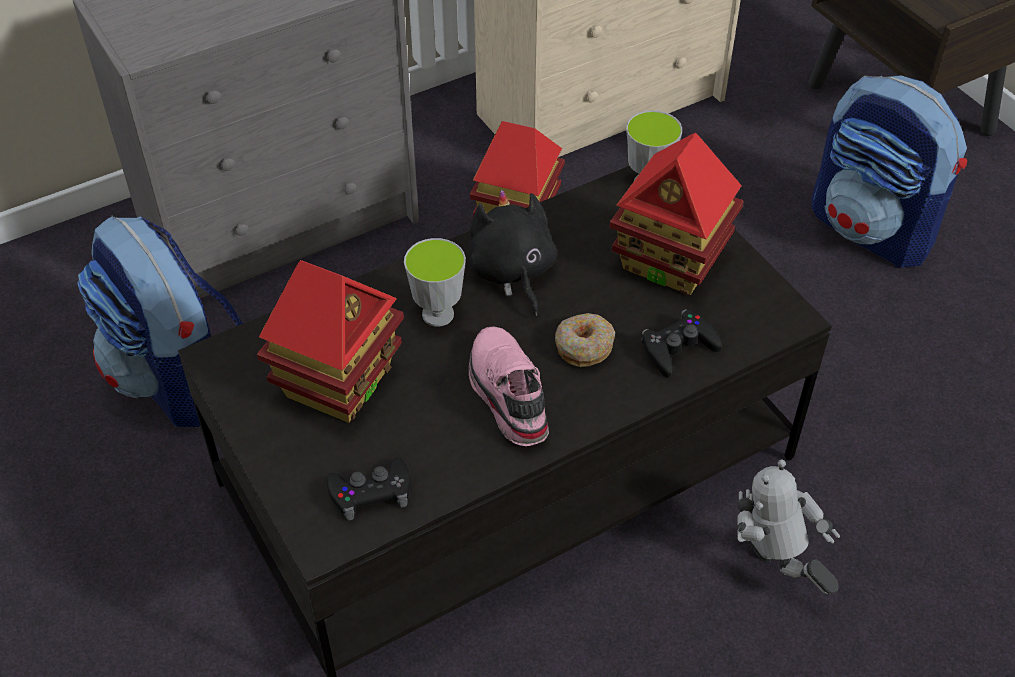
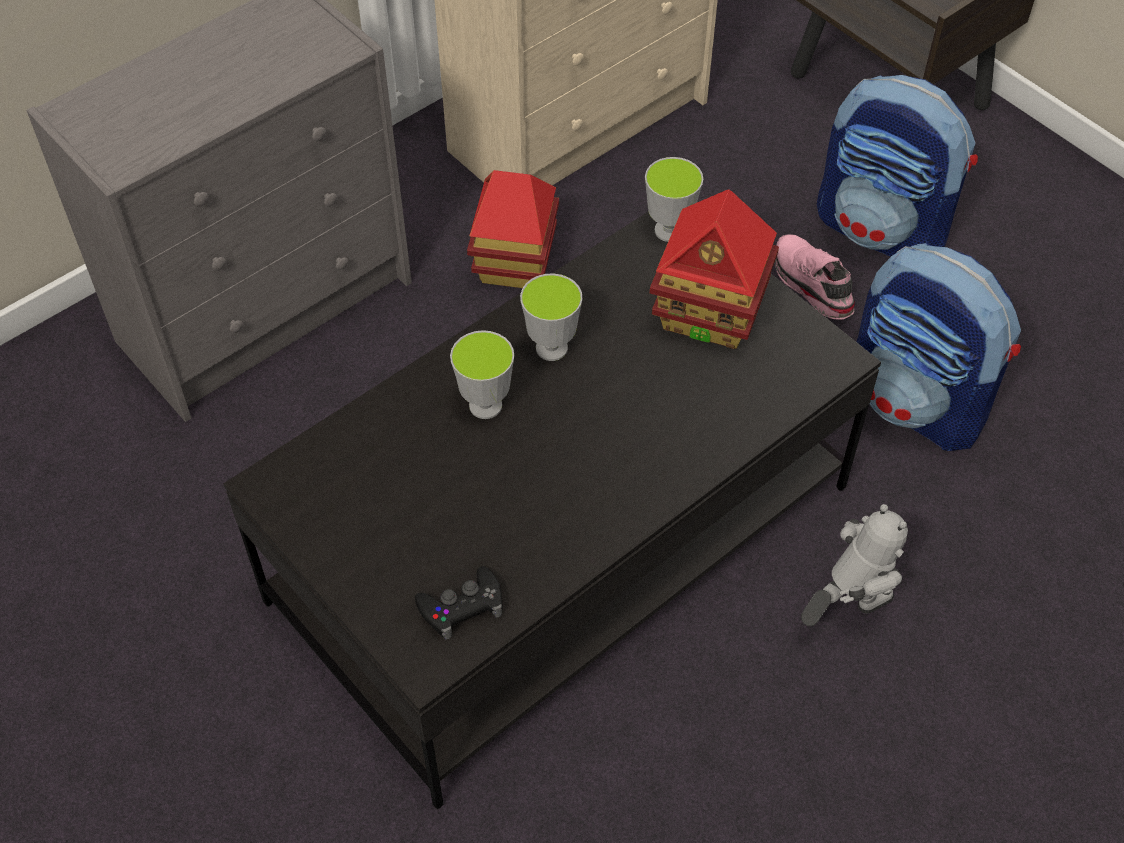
camera: 10 degrees left, 5 degrees up
backpack [77,216,243,427] -> backpack moved to [856,243,1021,451]
toy house [257,260,404,423] -> none
black plush toy [469,190,557,316] -> cup [520,273,582,361]
pink shoe [469,326,549,446] -> pink shoe moved to [775,234,855,320]
donut [555,313,615,367] -> none
black game controller [641,309,722,378] -> none
toy robot [737,460,840,594] -> toy robot turned 105 degrees clockwise [801,504,908,626]

